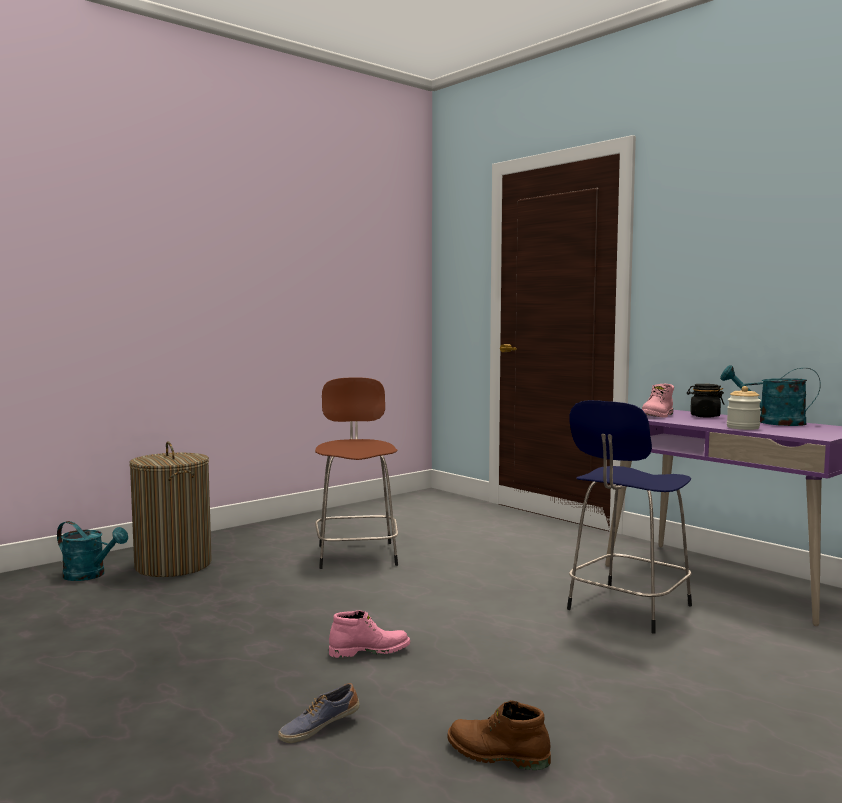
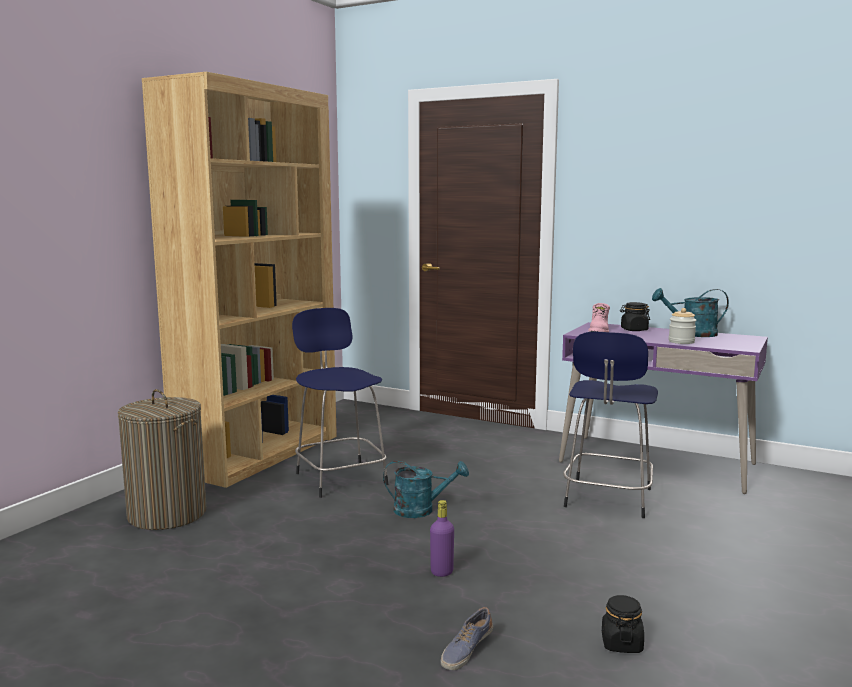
camera: 20 degrees left, 5 degrees up
turquoise watering can [57,521,128,581] -> turquoise watering can moved to [383,461,469,518]
brown stool [315,378,398,569] -> blue stool [292,308,388,498]
pink boot [329,610,410,658] -> purple bottle [430,500,454,577]
brown boot [447,700,551,770] -> black jar [602,595,644,653]
none -> brown bookcase [142,72,337,488]

